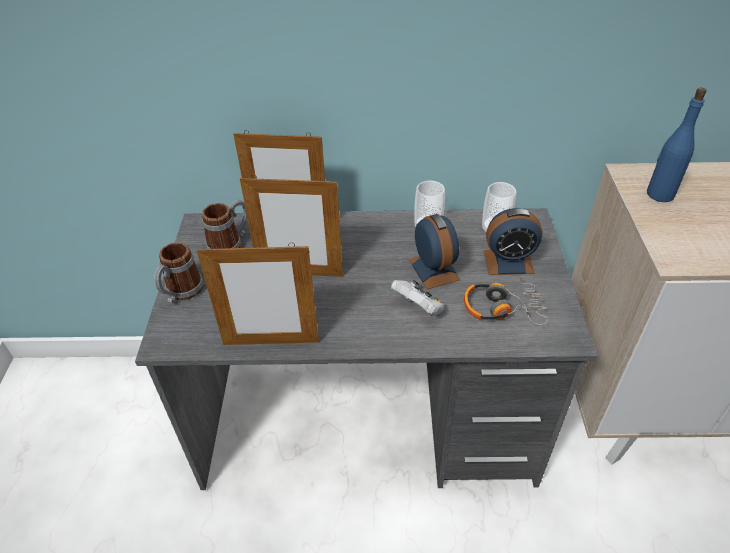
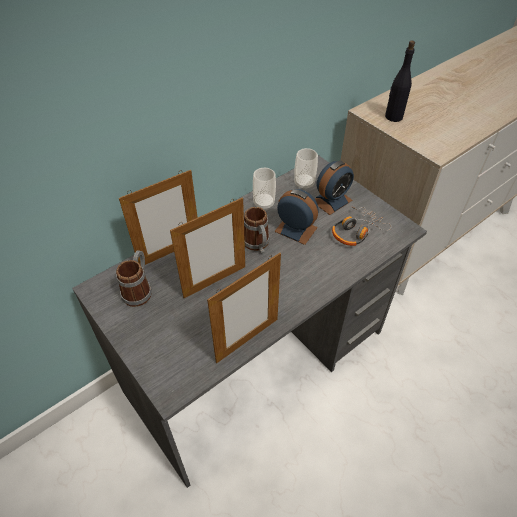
camera: 40 degrees left, 5 degrees up
mug [154,242,203,304] -> mug moved to [244,207,270,253]
white game controller [391,280,444,316] -> none
blue bottle [647,88,707,202] -> black bottle [385,41,415,122]

